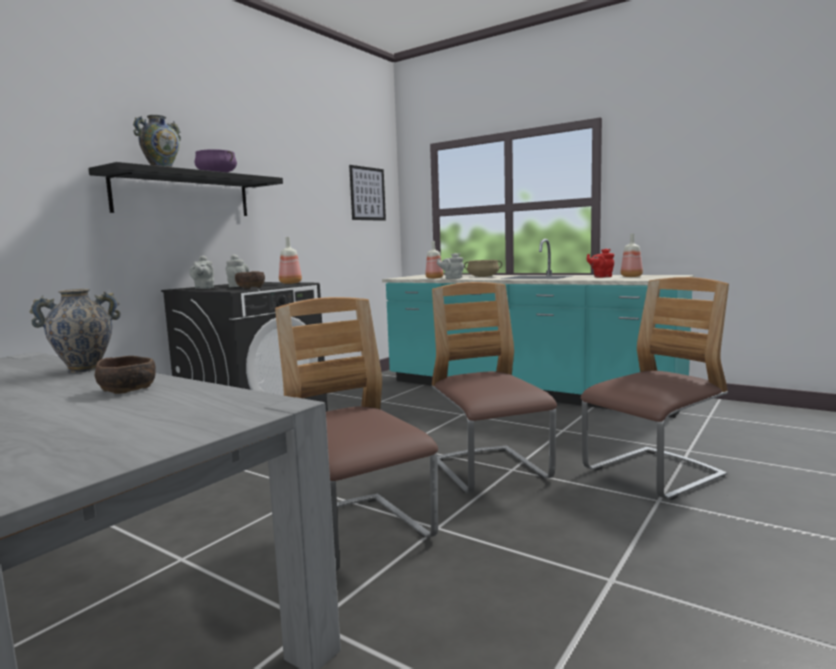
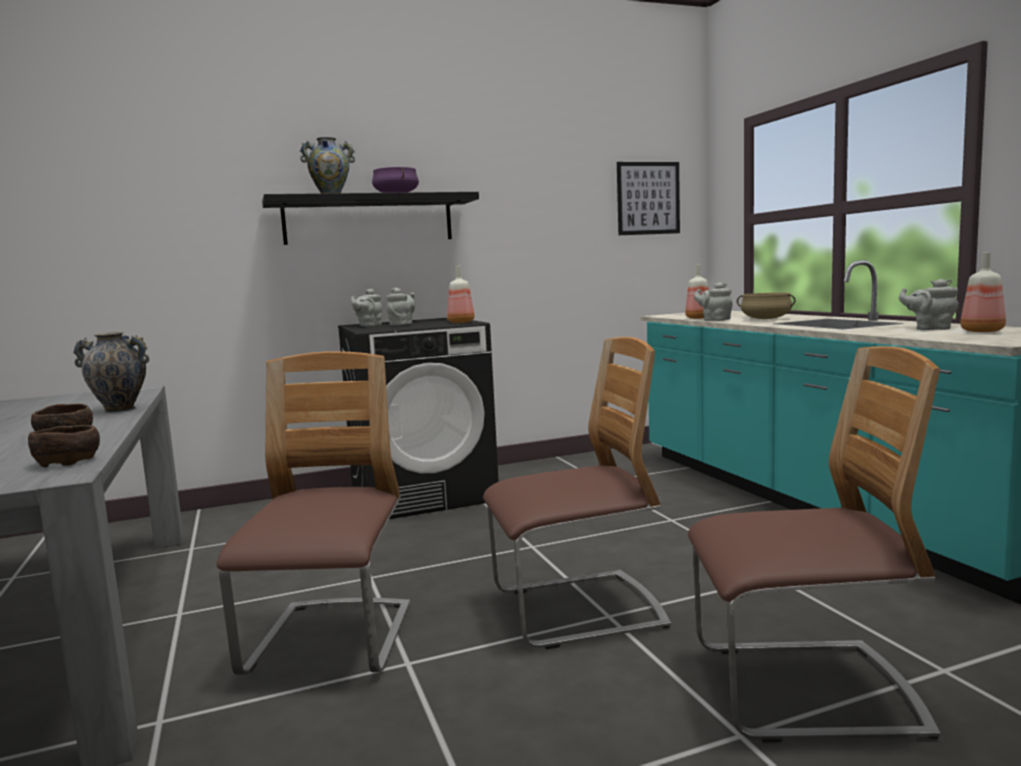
camera: 35 degrees right, 0 degrees up
brown bowl [235,271,265,289] -> brown bowl moved to [28,425,100,467]
chair [432,282,557,493] -> chair turned 60 degrees clockwise [483,337,671,650]
red teapot [587,248,614,278] -> grey teapot [899,279,959,330]

